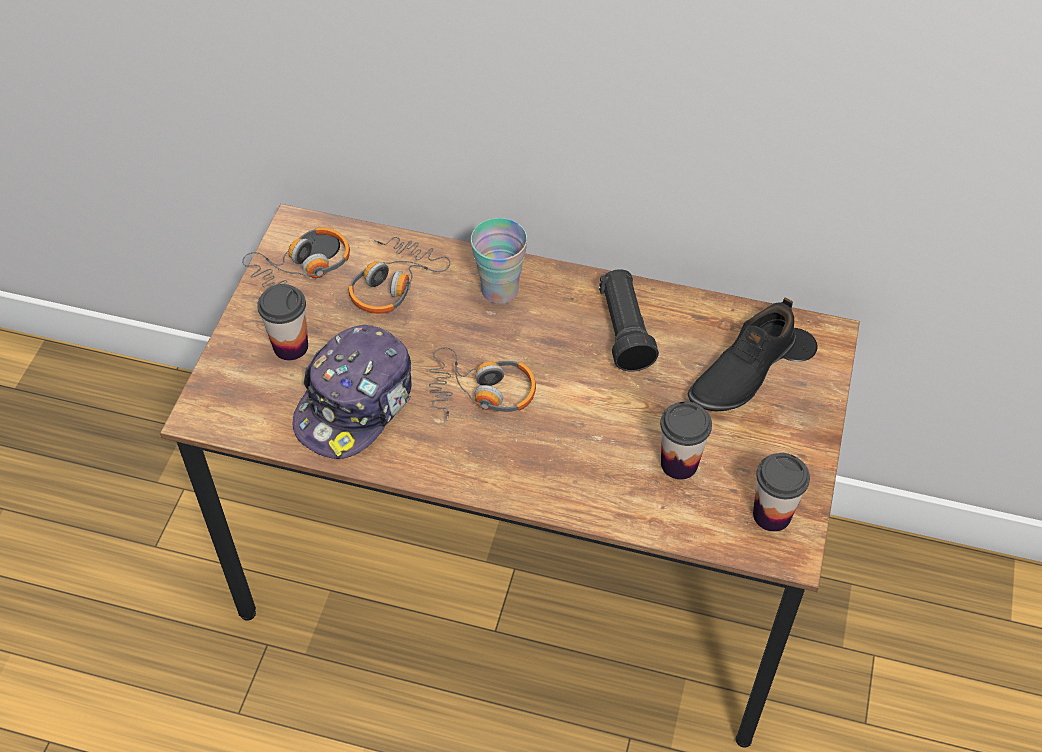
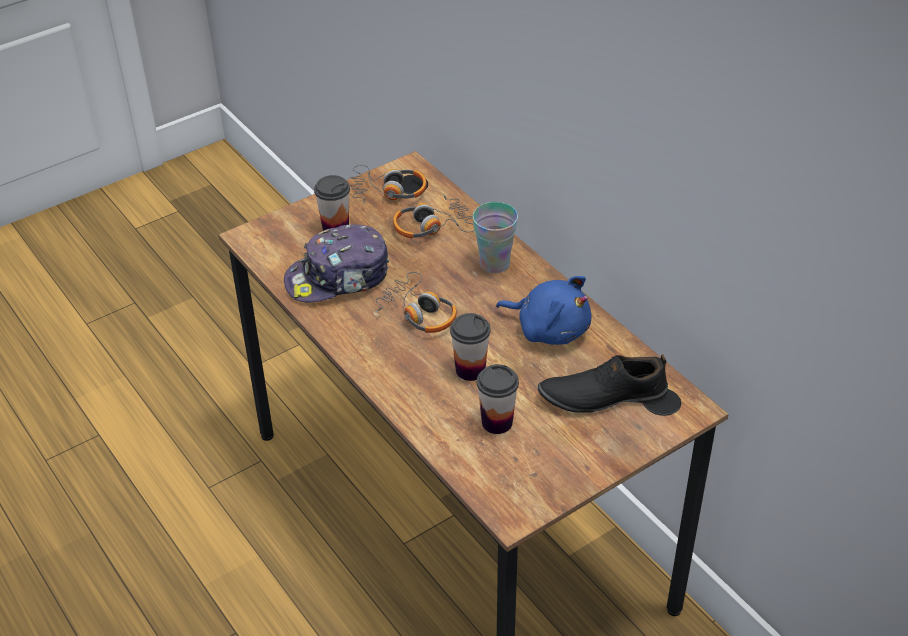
camera: 40 degrees right, 10 degrees down
black flashlight [599,269,659,372] -> blue plush toy [496,276,592,345]
cup [753,453,810,532] -> cup moved to [450,313,491,381]

